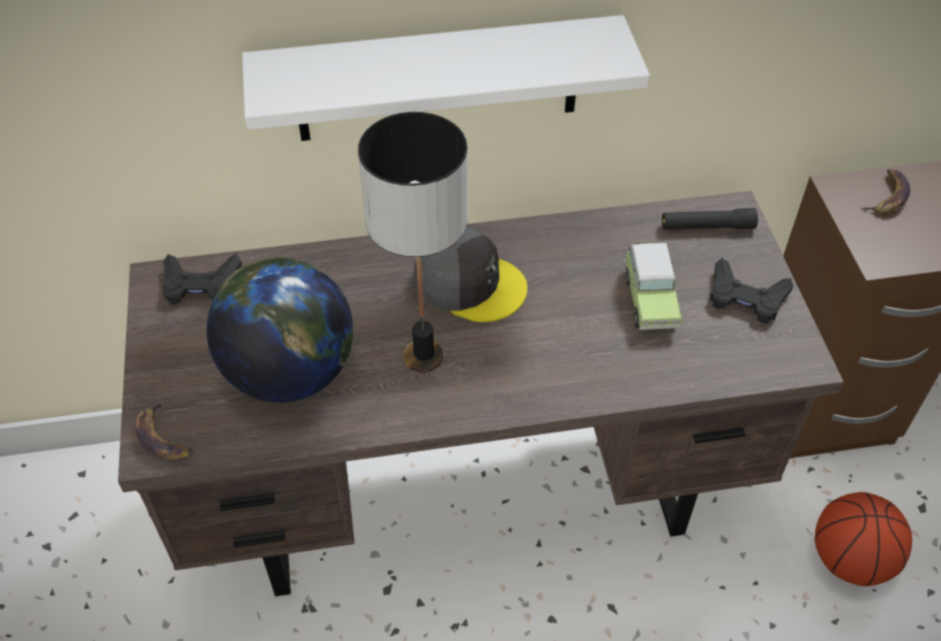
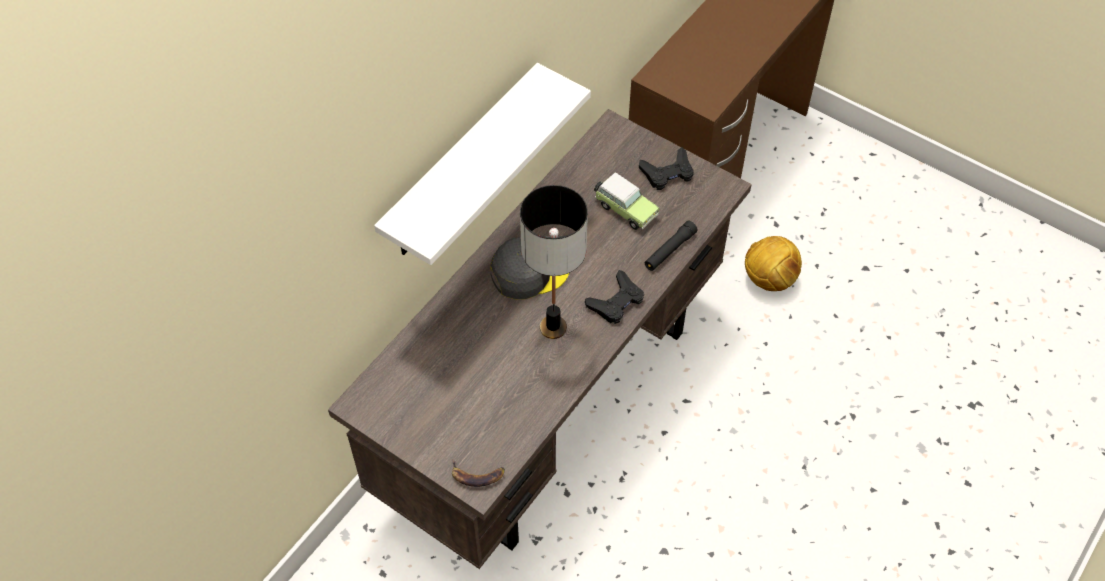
camera: 45 degrees left, 5 degrees up
black game controller [162,254,242,305] -> black game controller moved to [585,270,644,324]
globe [207,257,353,403] -> none
black flashlight [662,208,758,230] -> black flashlight moved to [645,221,698,271]
basketball [815,492,912,586] -> football [745,236,802,291]
banana [860,169,910,213] -> none

